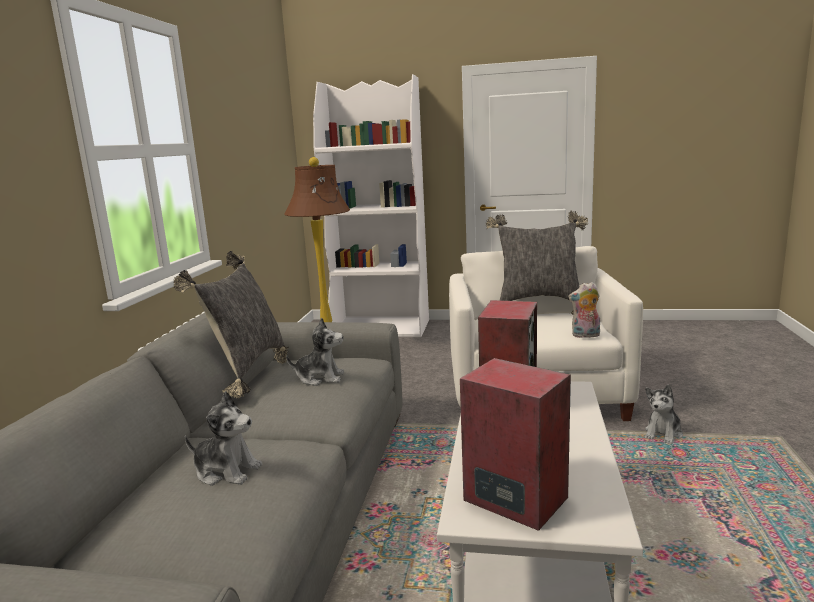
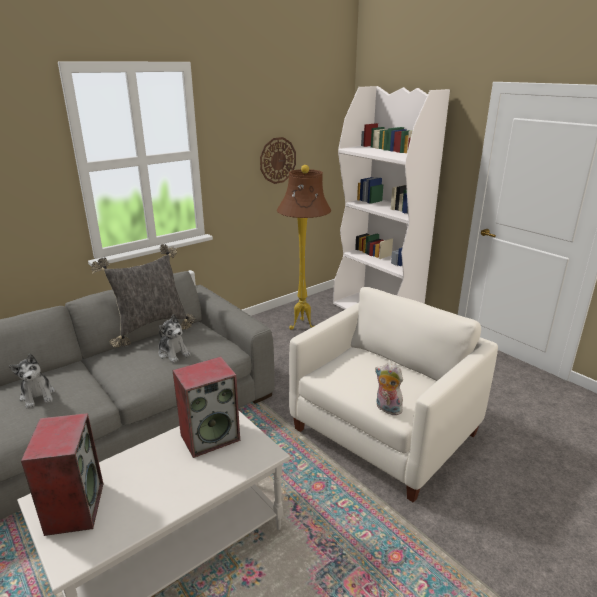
camera: 40 degrees right, 10 degrees up
pillow [485,211,588,315] -> none
plush toy [645,385,683,444] -> none
none -> wall clock [260,137,296,184]

